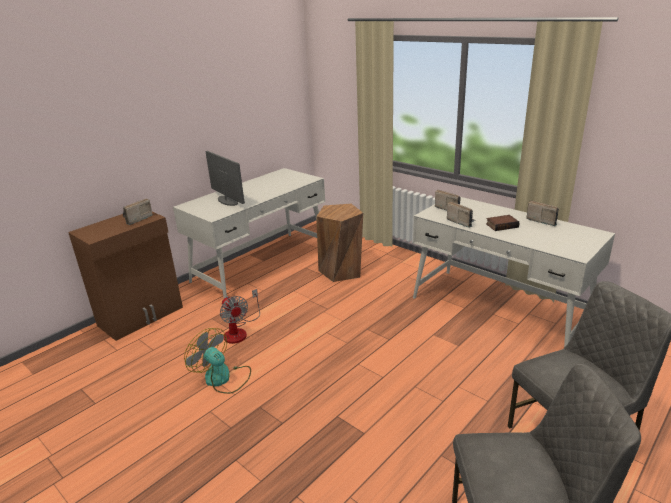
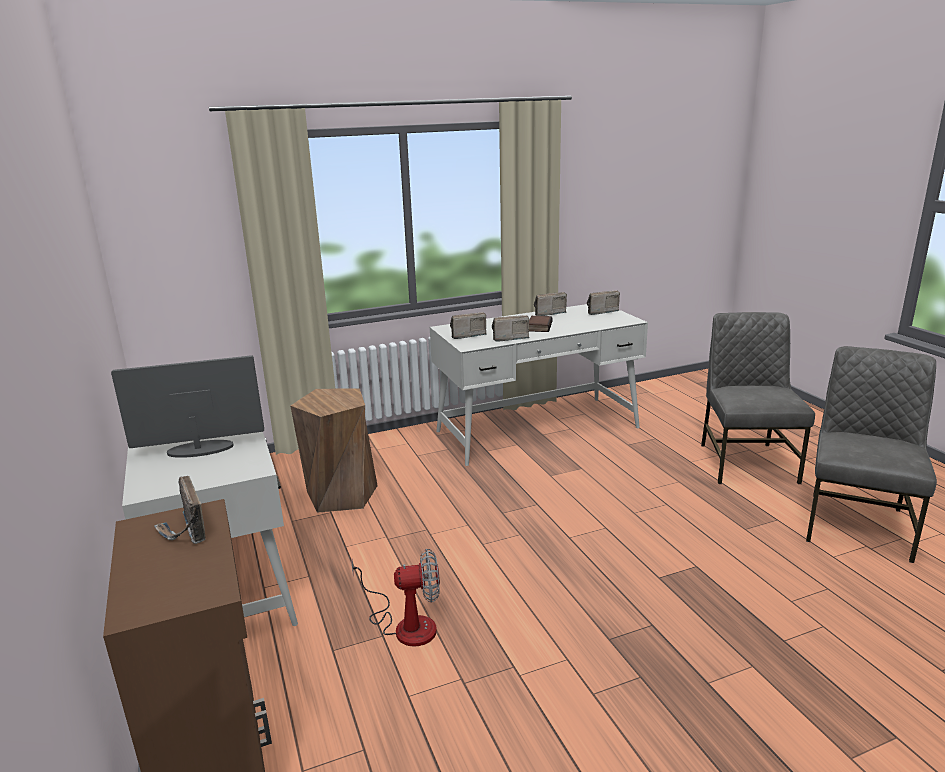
camera: 65 degrees left, 5 degrees down
fan [184,328,251,394] -> none
none -> radio [587,291,620,315]

